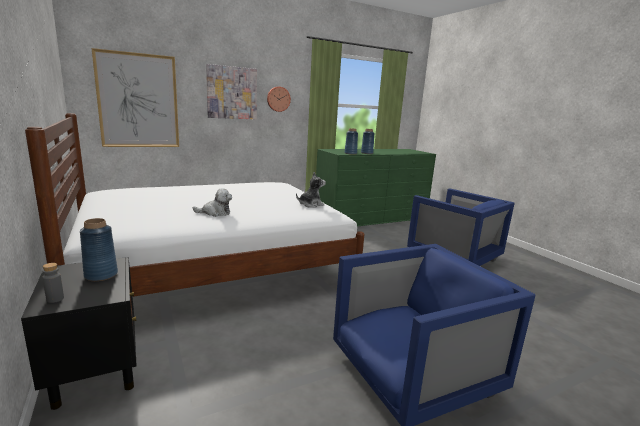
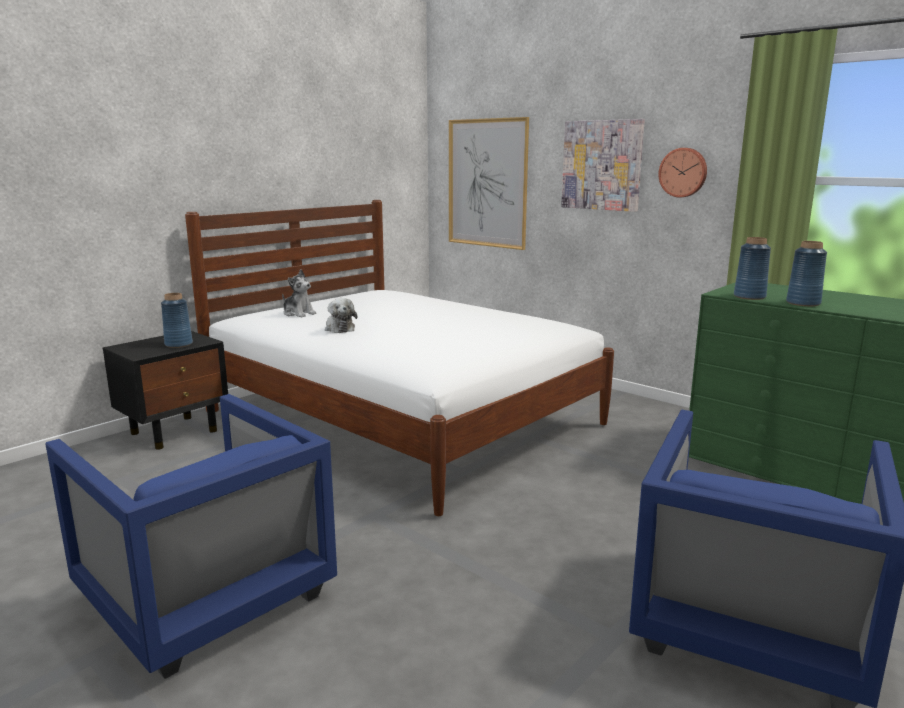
camera: 70 degrees right, 0 degrees up
grey bottle [42,263,64,303] -> none
plush toy [296,172,326,208] -> plush toy moved to [282,270,317,317]

